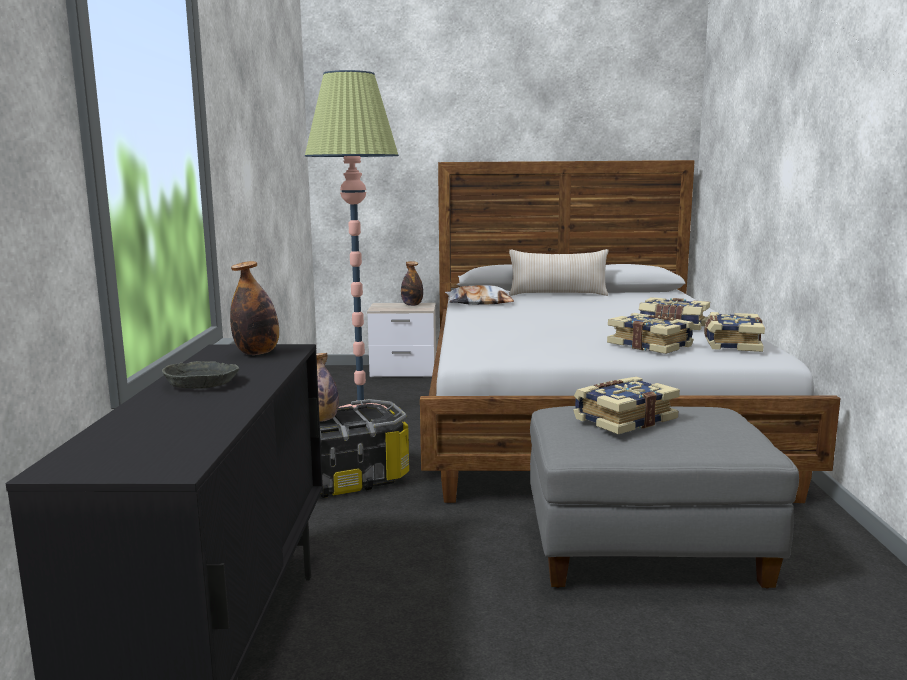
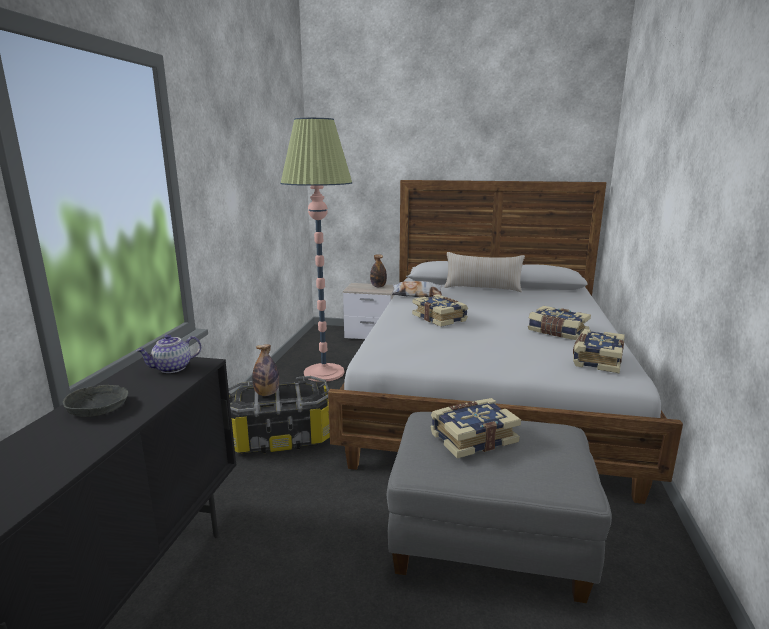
camera: 10 degrees right, 5 degrees up
bottle [230,261,279,355] -> teapot [136,334,201,373]
book [607,313,695,354] -> book moved to [412,294,468,327]

